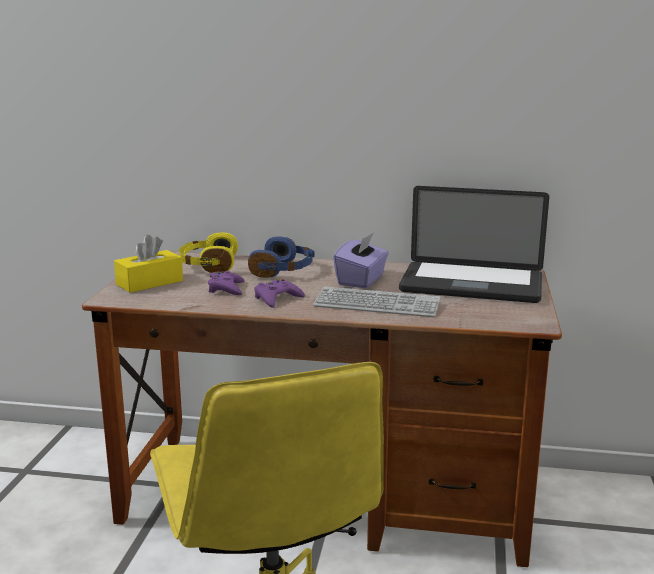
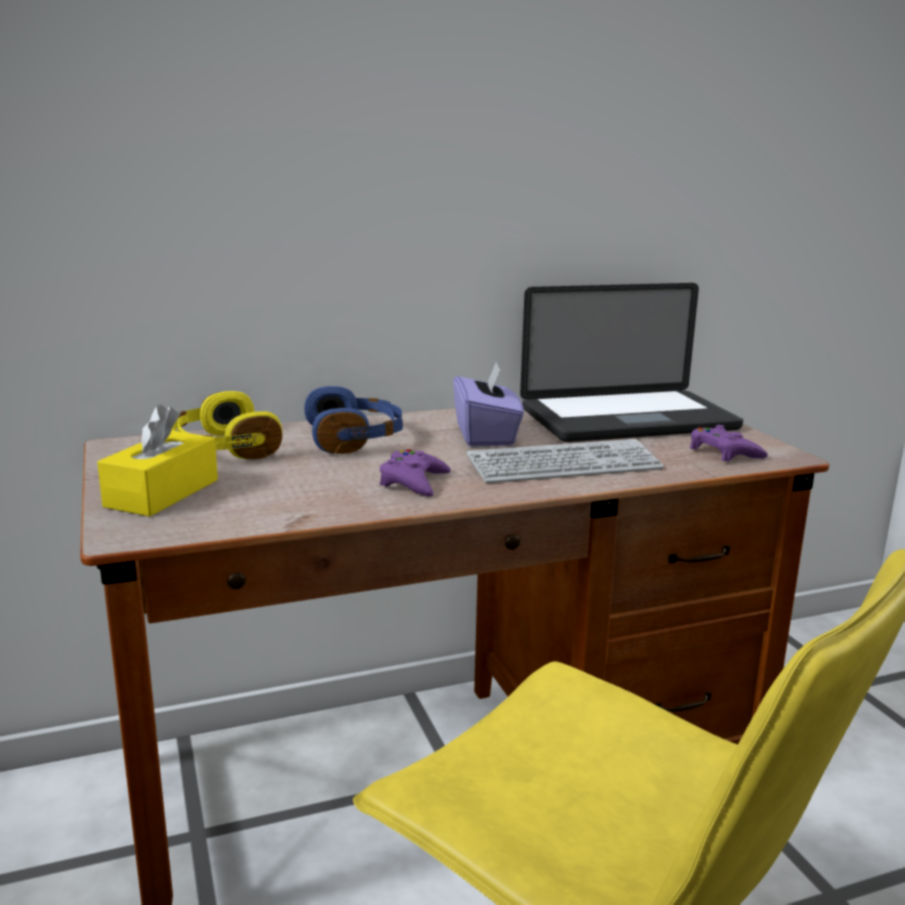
camera: 30 degrees left, 0 degrees up
purple game controller [208,271,245,295] -> purple game controller moved to [690,425,768,462]

